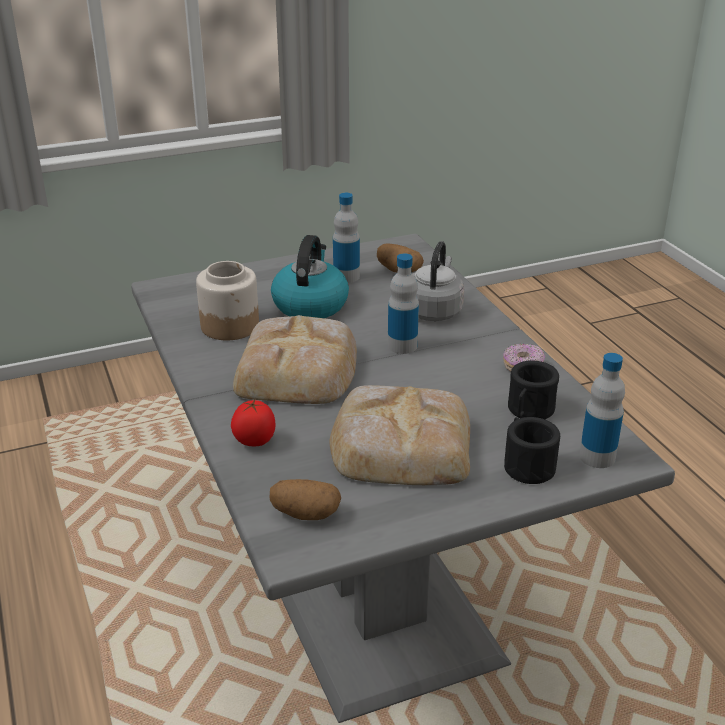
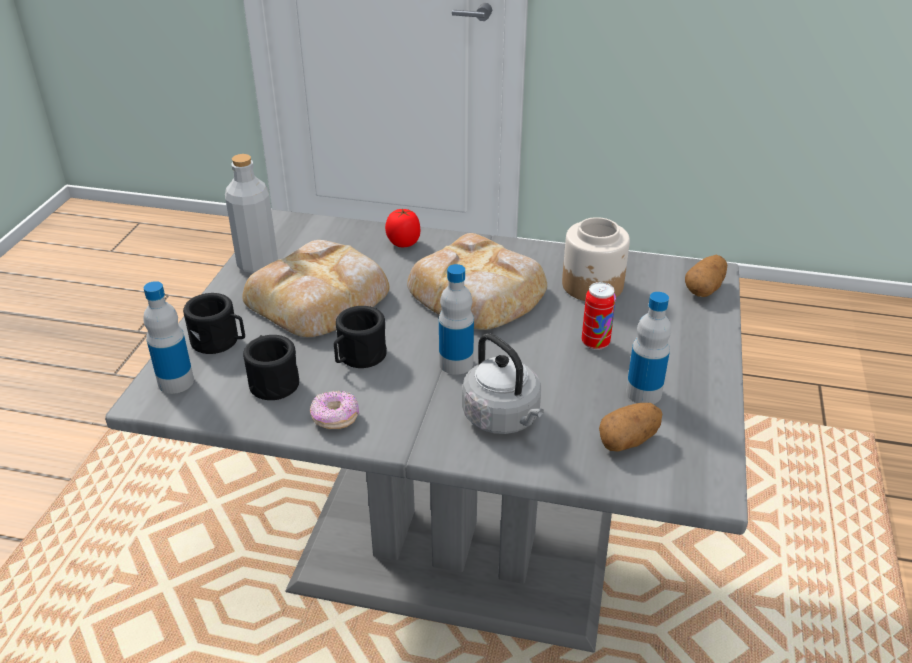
camera: 125 degrees right, 5 degrees up
potato [270,479,341,520] -> potato moved to [685,255,727,297]
kettle [271,235,349,318] -> can [582,282,616,350]
none -> grey bottle [225,154,278,274]
none -> black mug [334,306,387,368]

